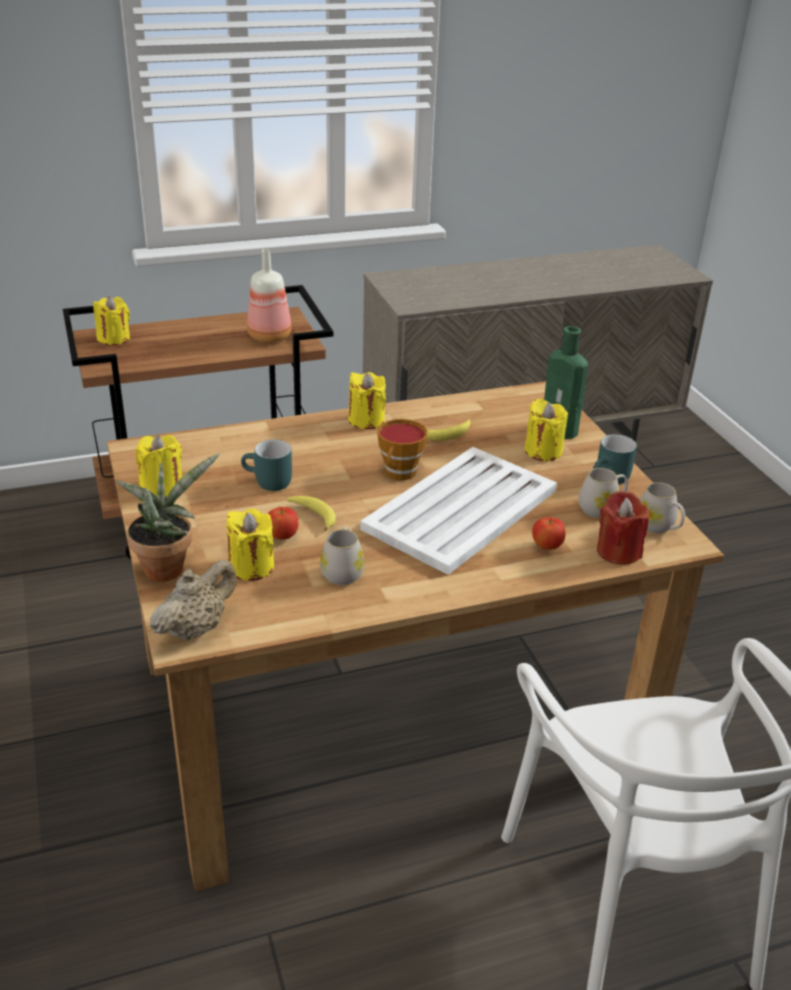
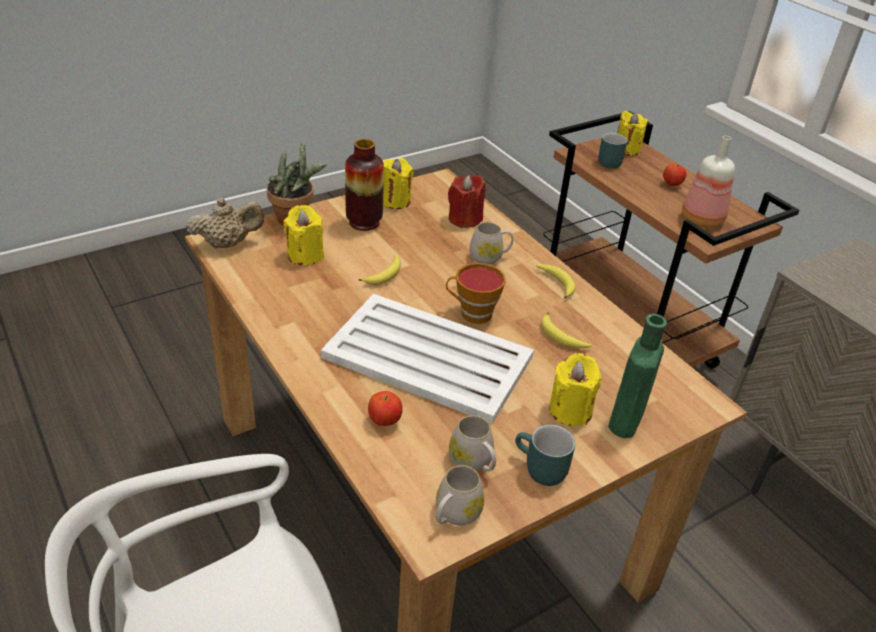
camera: 75 degrees right, 5 degrees up
beige teapot [150,559,237,641] -> beige teapot turned 45 degrees counterclockwise [186,197,264,249]
turquoise mug [241,439,292,491] -> turquoise mug moved to [598,133,628,169]
apple [268,507,298,540] -> apple moved to [663,164,686,186]
white mug [320,527,364,585] -> white mug moved to [469,222,513,265]
yellow candle [348,372,386,429] -> banana [536,264,576,299]
red candle [597,491,649,565] -> red candle moved to [448,175,485,228]
none -> vase [345,139,384,231]

